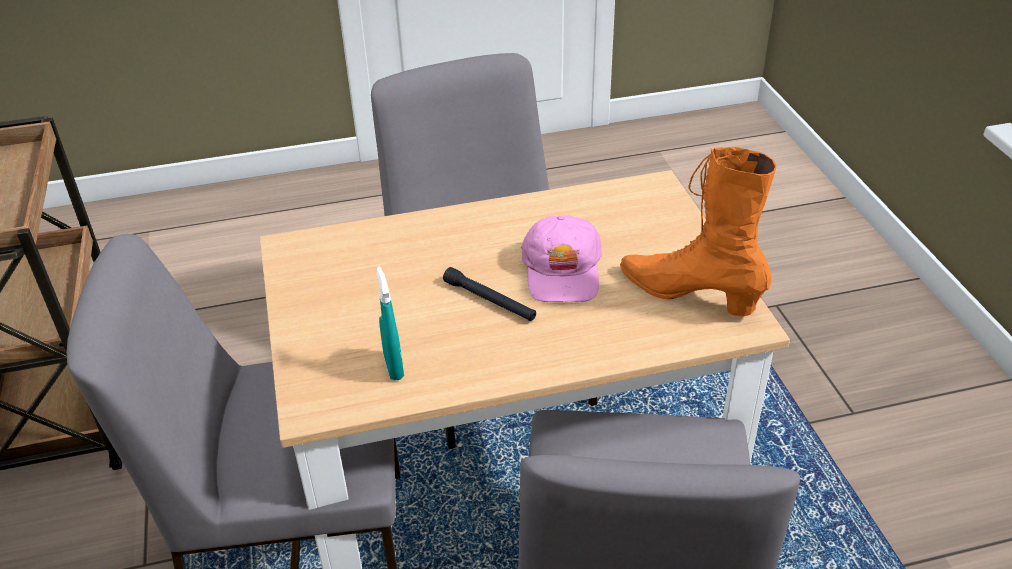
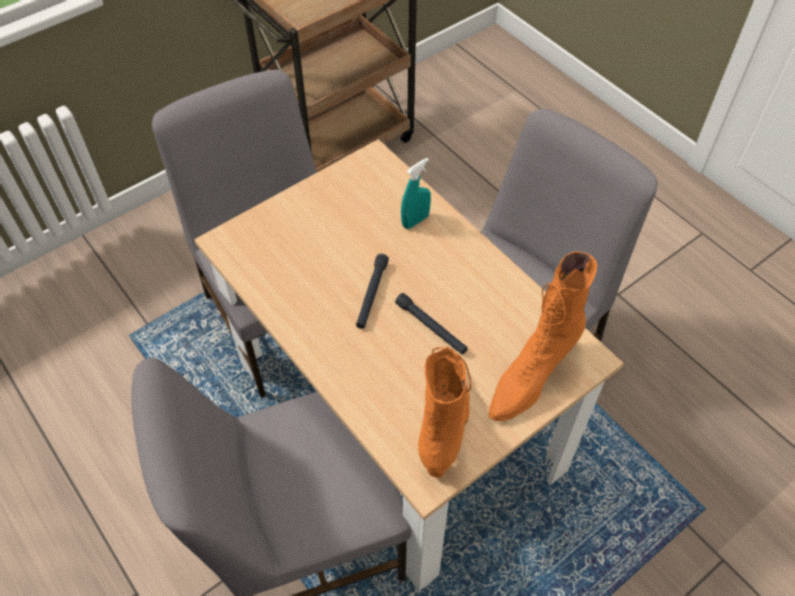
camera: 65 degrees right, 15 degrees up
turquoise spray bottle [377,266,404,381] -> turquoise spray bottle moved to [401,158,431,229]
pink cap [521,215,602,302] -> black flashlight [395,293,468,354]
none -> orange boot [489,252,597,421]

